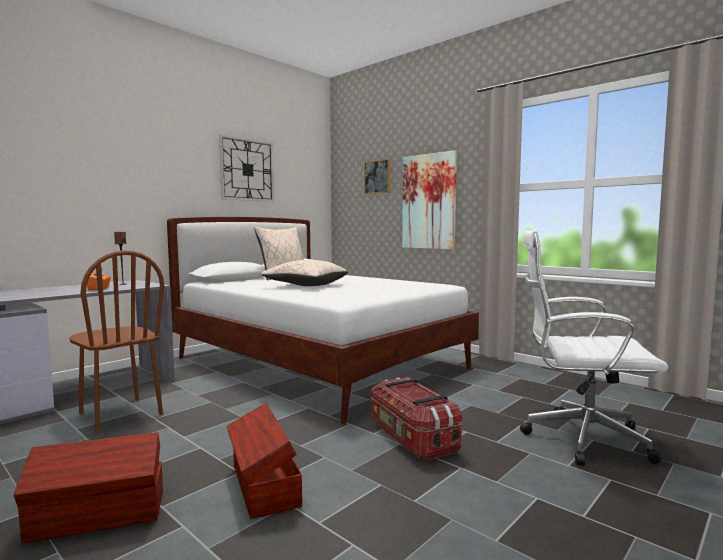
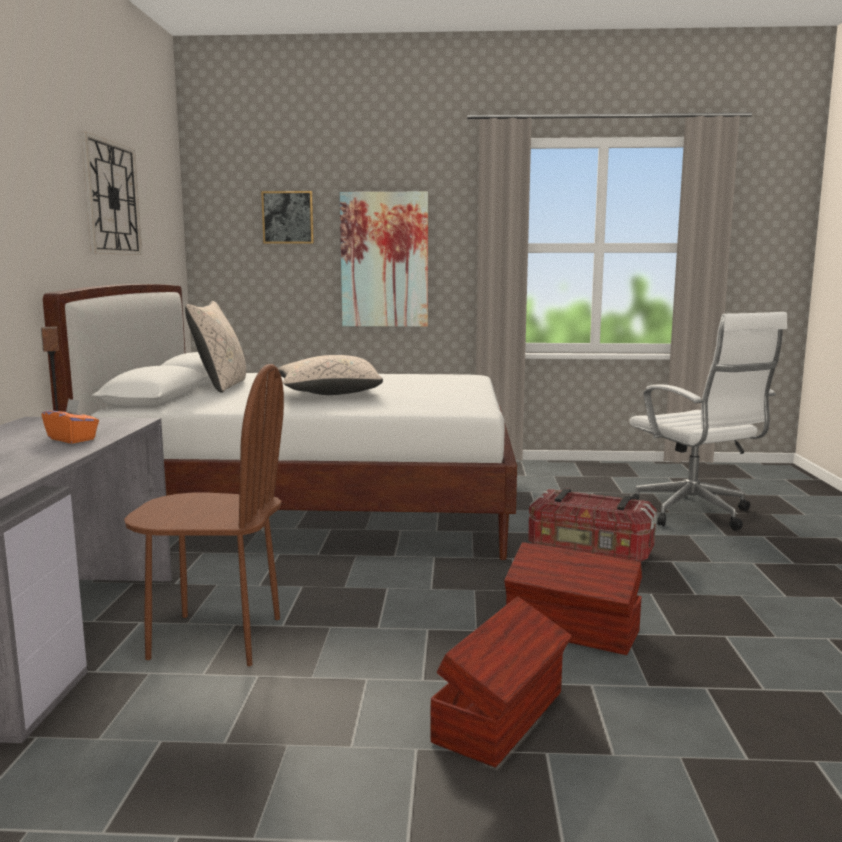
camera: 40 degrees left, 5 degrees up
white office chair [520,230,668,466] -> white office chair turned 90 degrees counterclockwise [629,312,787,531]

